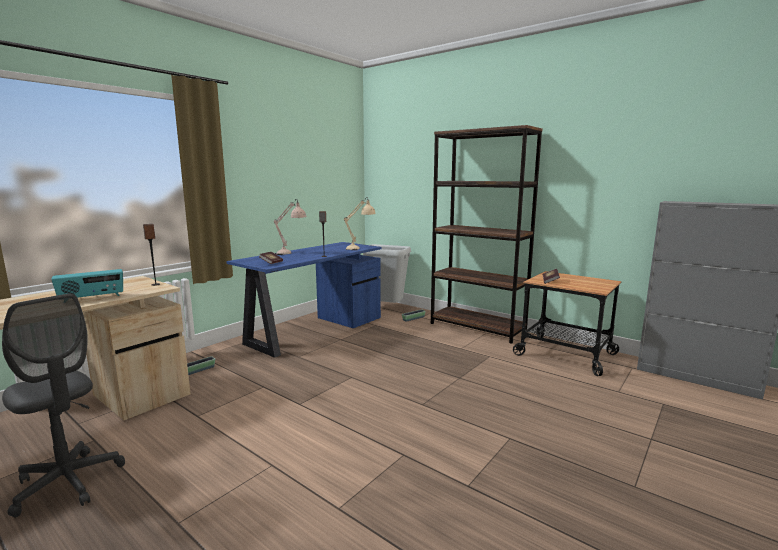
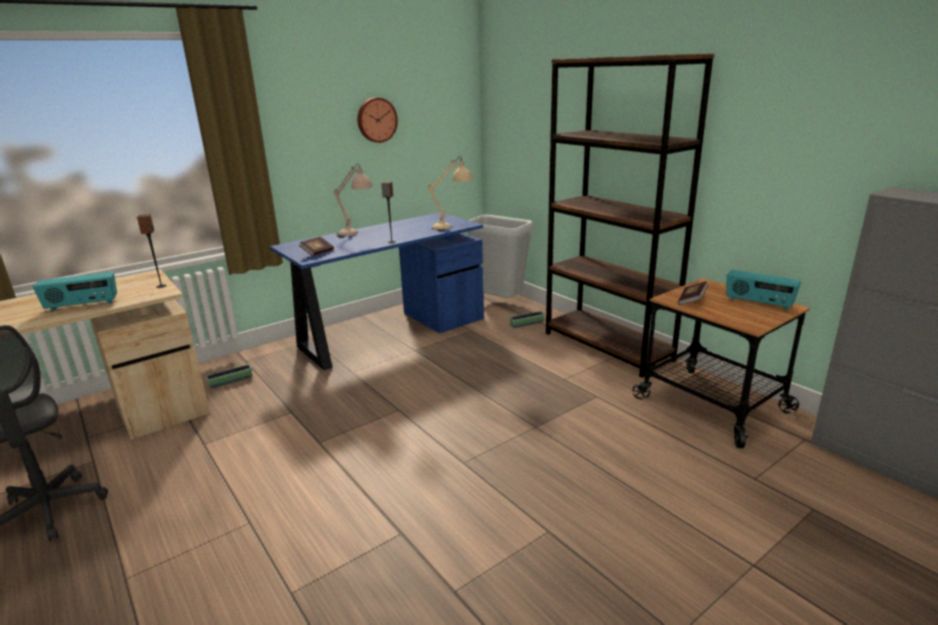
camera: 15 degrees right, 10 degrees up
none -> wall clock [357,98,398,143]
none -> radio [726,270,801,311]

